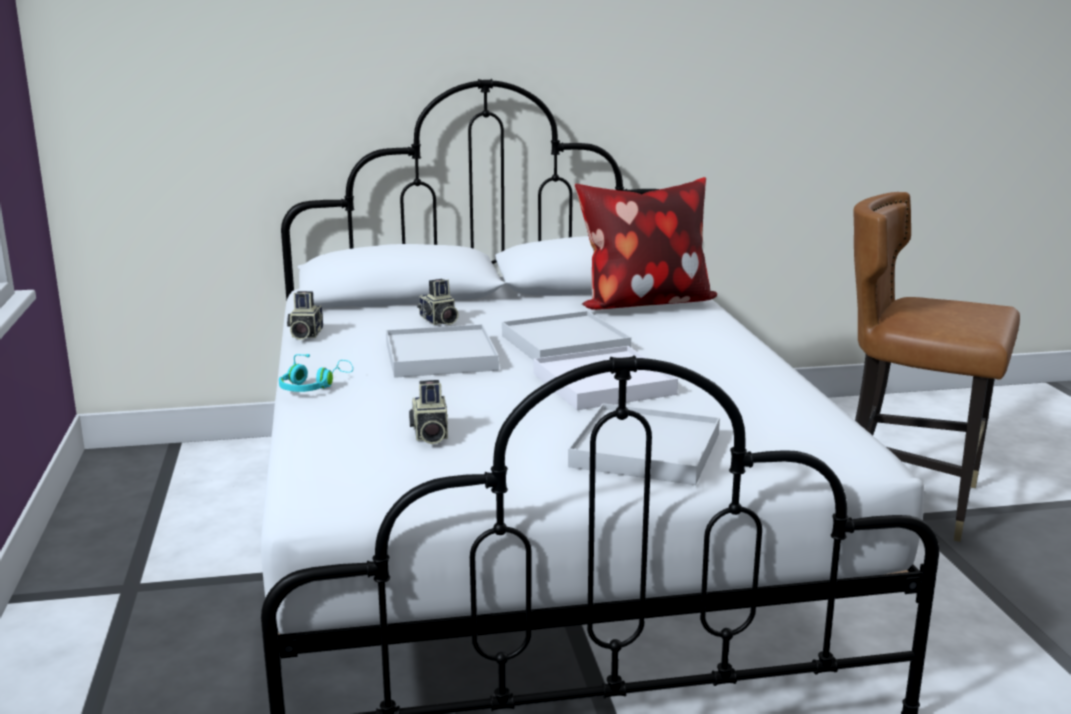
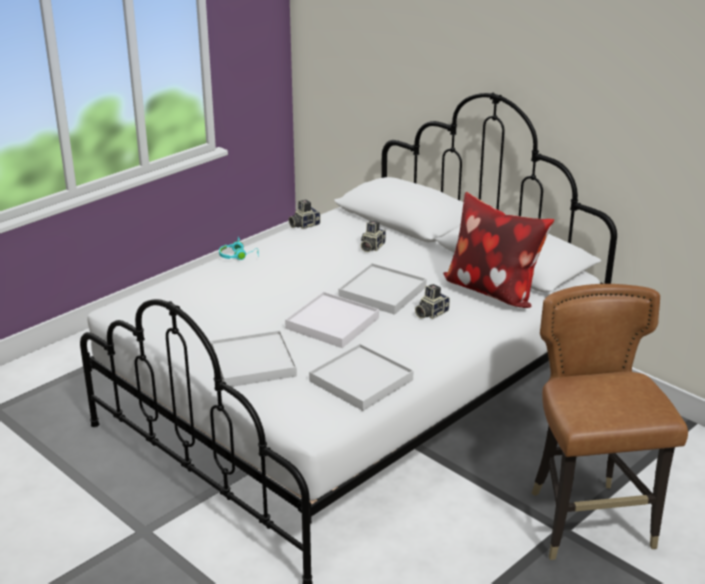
camera: 55 degrees right, 10 degrees up
white tray [386,324,499,378] -> white tray moved to [309,344,413,411]
camera [409,380,448,444] -> camera moved to [415,284,450,319]

